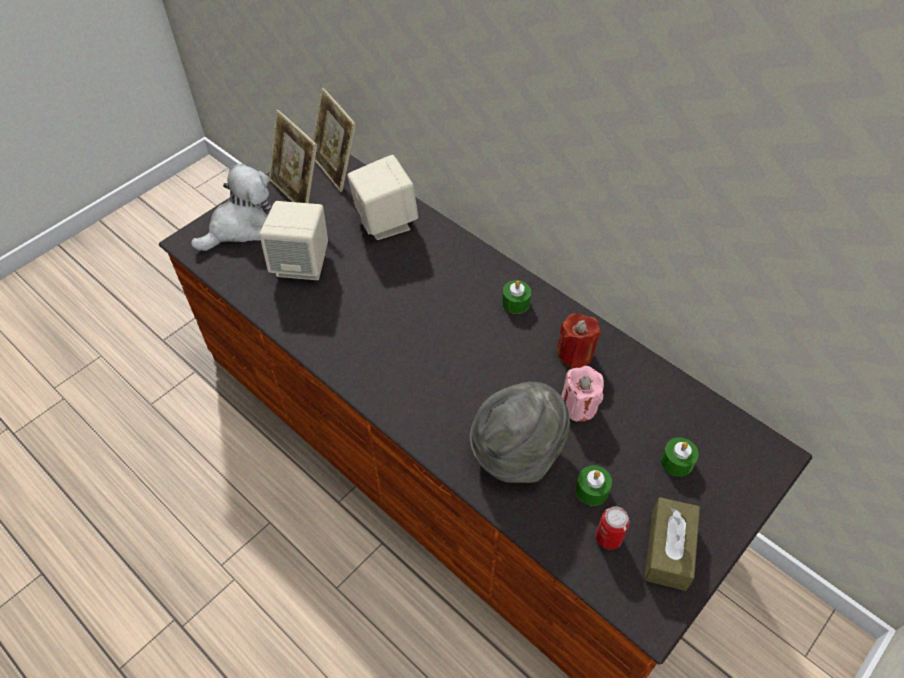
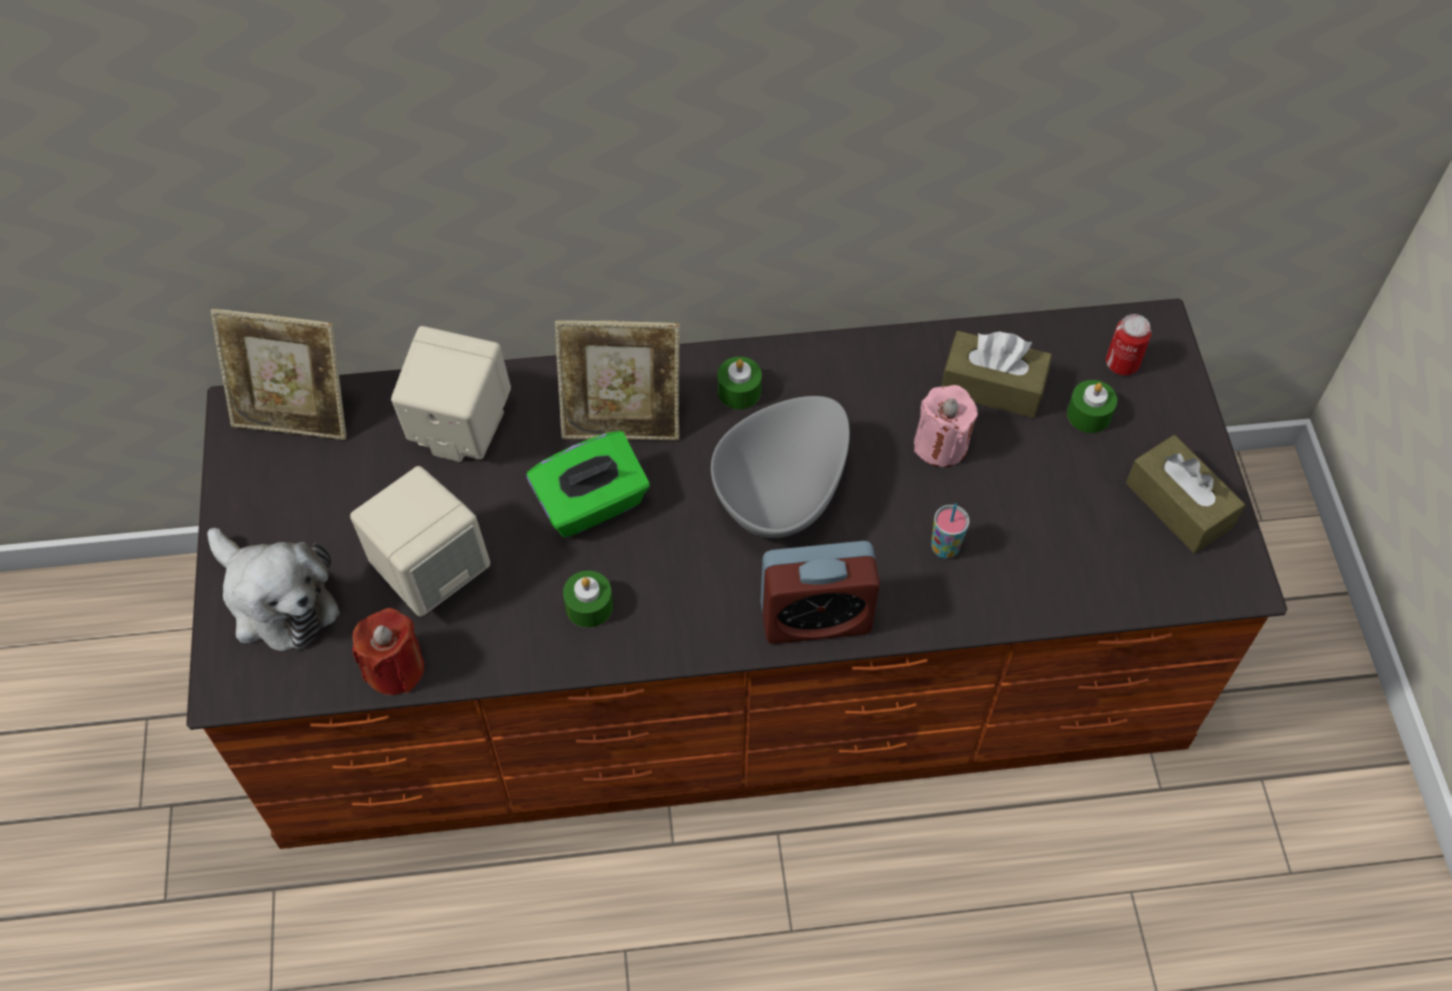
camera: 50 degrees left, 5 degrees up
plush toy [191,163,272,251] -> plush toy turned 135 degrees clockwise [207,528,340,651]
picture frame [269,110,317,203] -> picture frame moved to [555,320,680,441]
grey hat [470,382,570,483] -> cup [931,503,969,559]
red candle [557,313,601,368] -> red candle moved to [352,608,424,695]
green candle [576,465,612,506] -> green candle moved to [563,570,613,628]
can [596,506,630,550] -> can moved to [1106,314,1151,375]
none -> green tissue box [527,431,650,538]
none -> grey bowl [711,396,850,538]
none -> alarm clock [761,541,880,644]
none -> brown tissue box [942,331,1052,418]

